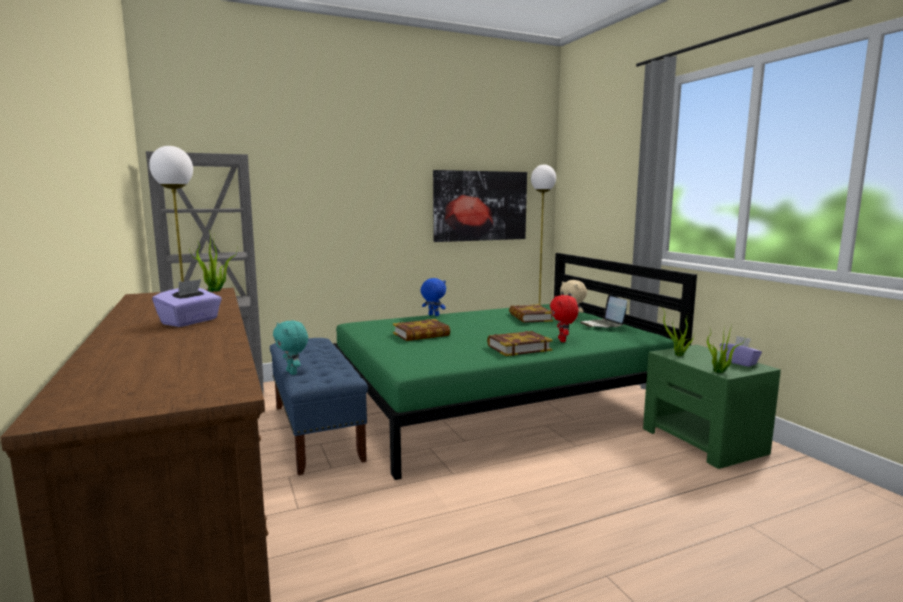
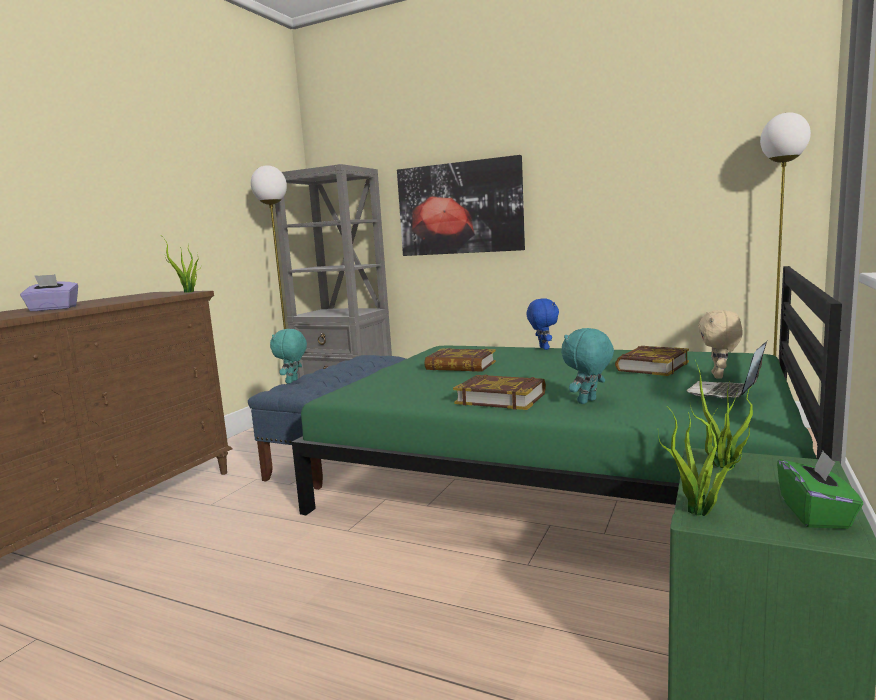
camera: 50 degrees right, 0 degrees up
picture [433,170,527,242] -> picture moved to [397,155,525,256]
red plush toy [550,295,579,342] -> turquoise plush toy [561,328,614,404]
purple tissue box [720,336,762,367] -> green tissue box [777,451,863,529]

